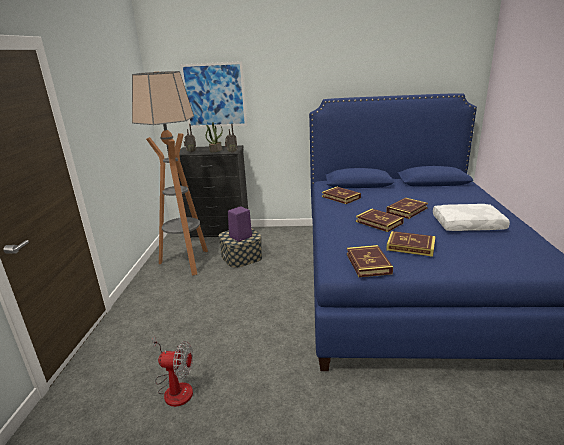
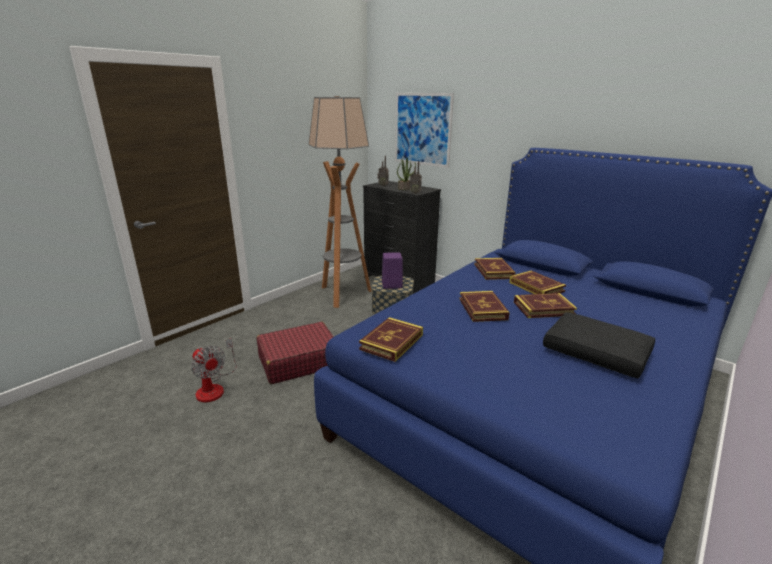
camera: 35 degrees right, 0 degrees up
book [386,231,436,257] -> book moved to [509,270,566,294]
white pillow [433,204,510,231] -> black pillow [543,312,655,379]
none -> red suitcase [257,322,334,384]

